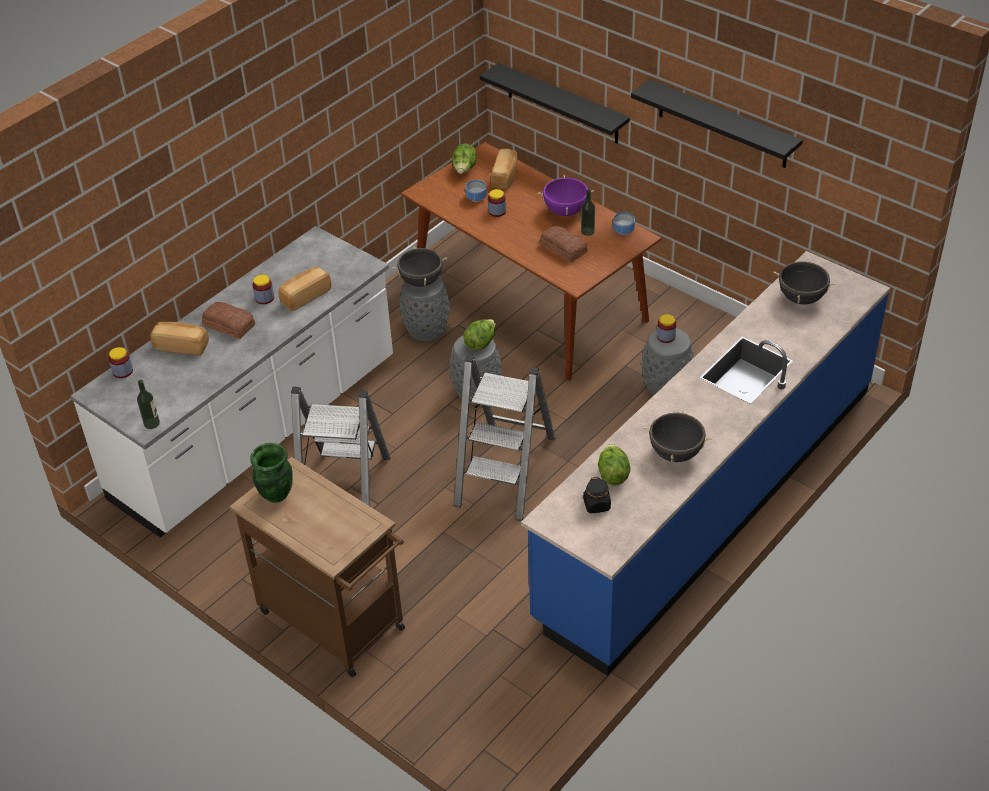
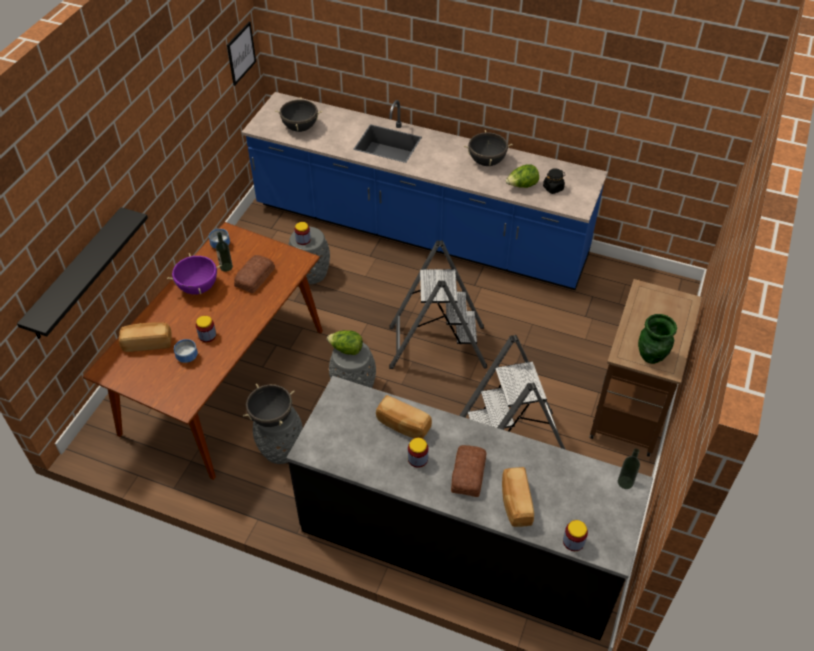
camera: 110 degrees left, 5 degrees up
white counter [71,226,393,538] -> black counter [286,376,653,640]
lettuce [452,144,477,174] -> none
black shelf [631,79,803,168] -> none
none -> picture [227,21,256,86]

